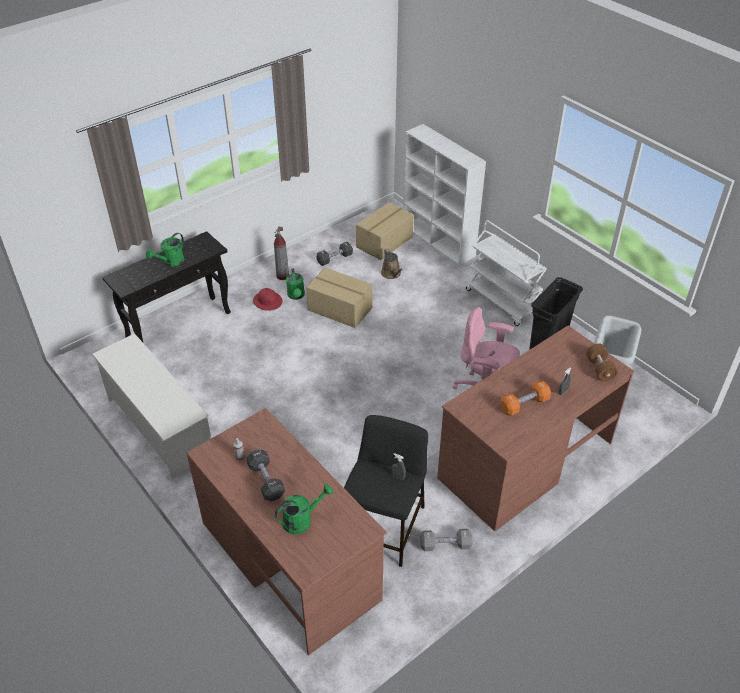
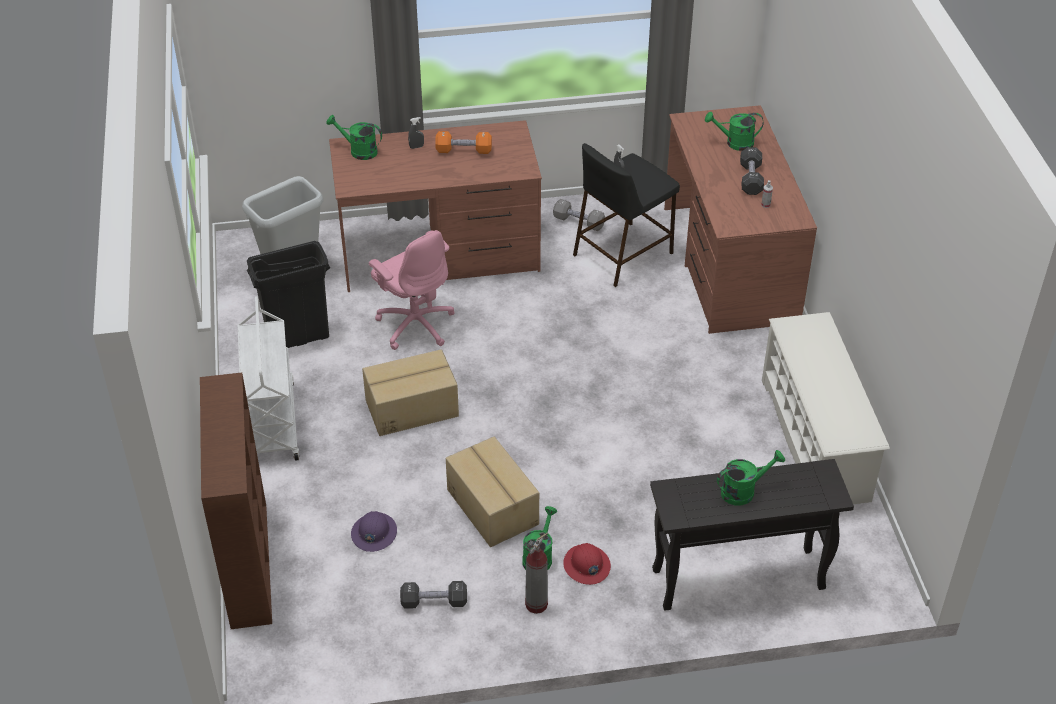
camera: 150 degrees left, 0 degrees up
cardboard box [356,202,414,260] -> cardboard box moved to [362,349,459,436]
brown watering can [381,249,403,279] -> purple hard hat [351,511,397,552]
white bookcase [403,124,486,265] -> brown bookcase [200,372,272,629]
brown dumbbell [586,344,618,381] -> green watering can [326,115,382,160]

